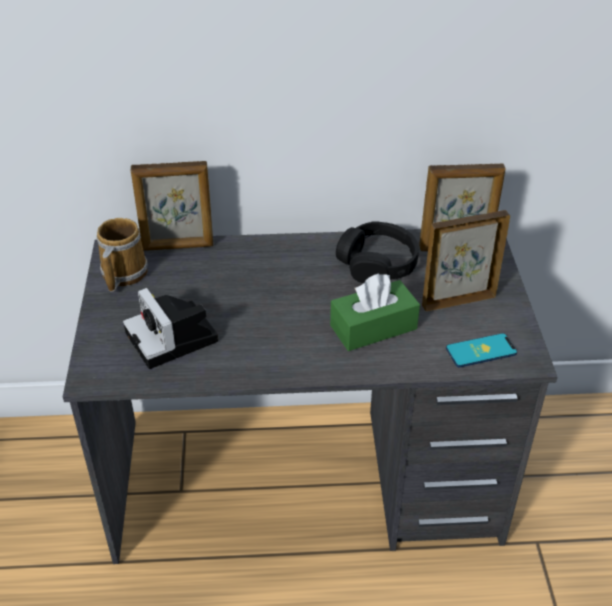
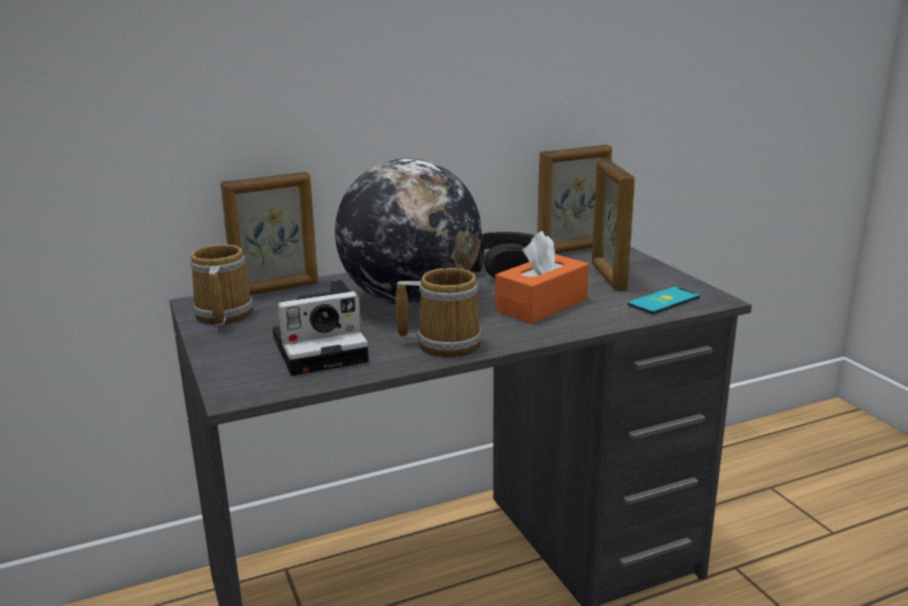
camera: 20 degrees left, 20 degrees down
camera [123,288,218,369] -> camera turned 60 degrees counterclockwise [273,280,369,376]
green tissue box [330,273,420,351] -> orange tissue box [495,231,589,324]
picture frame [422,210,510,312] -> picture frame turned 60 degrees counterclockwise [592,159,635,291]
none -> globe [335,158,481,306]
none -> mug [396,268,482,357]

